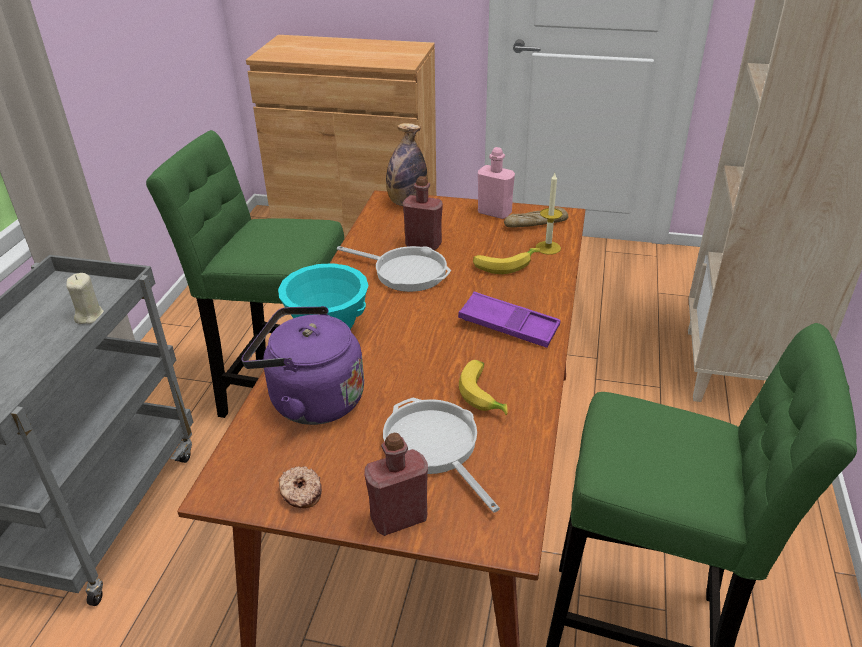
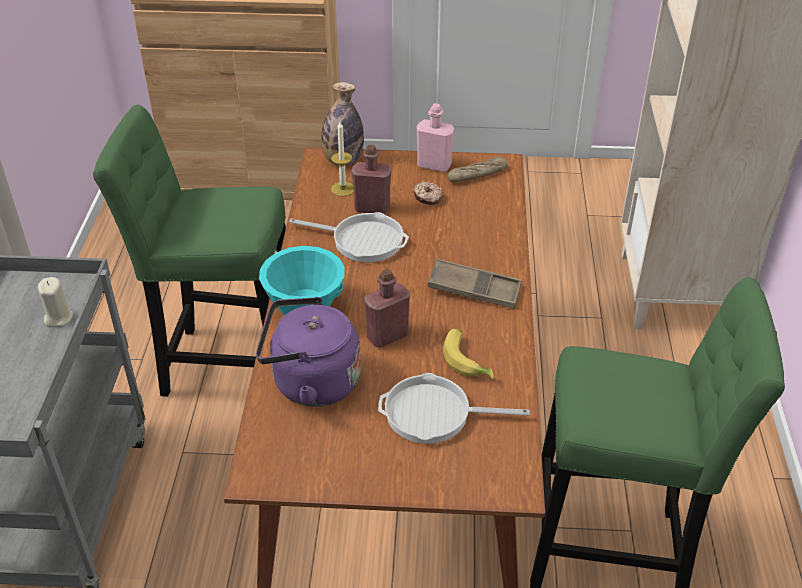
camera: 10 degrees left, 5 degrees up
donut [279,466,322,508] -> donut moved to [413,182,443,205]
red bottle [364,433,428,536] -> red bottle moved to [364,269,410,348]
frying pan [383,398,500,512] -> frying pan turned 45 degrees counterclockwise [378,373,530,444]
purple tray [458,291,561,348] -> brown tray [428,259,522,309]
banana [473,248,540,274] -> none
candle [536,173,562,255] -> candle moved to [331,122,354,196]

